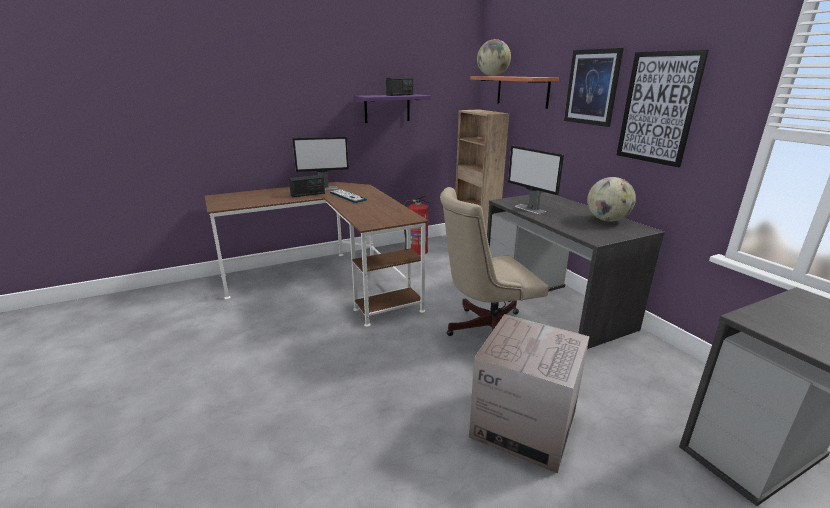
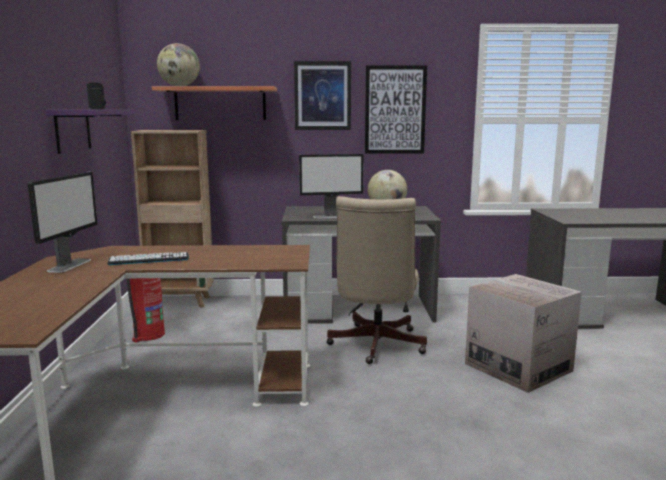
camera: 65 degrees left, 10 degrees down
radio [289,175,325,197] -> none

